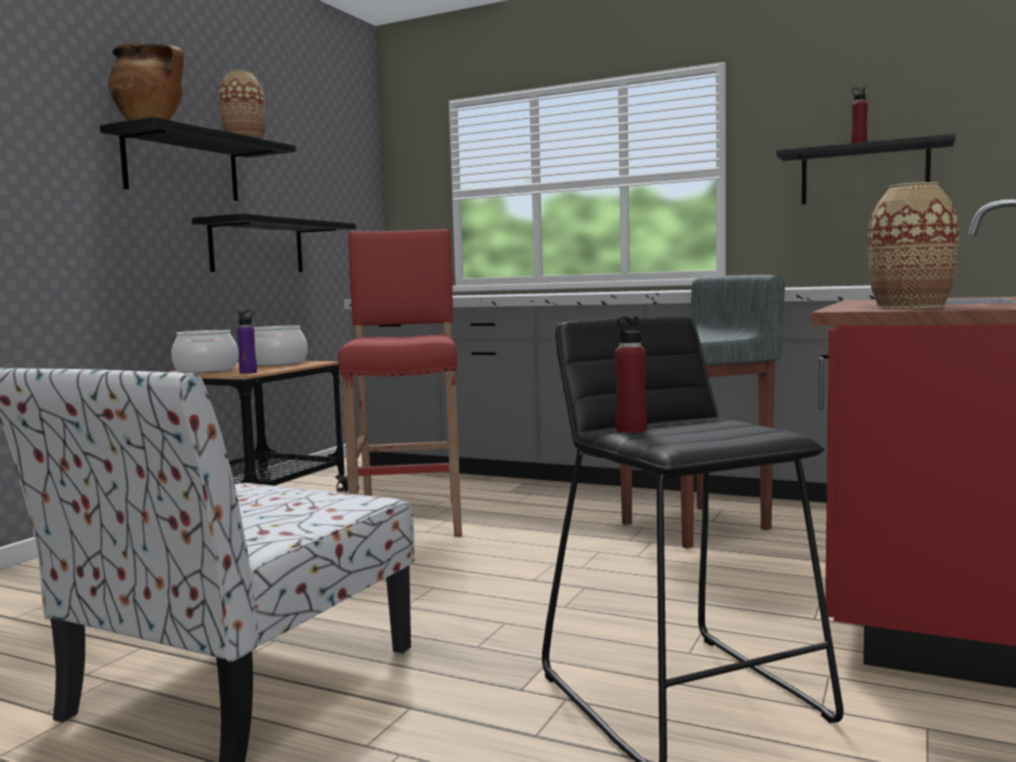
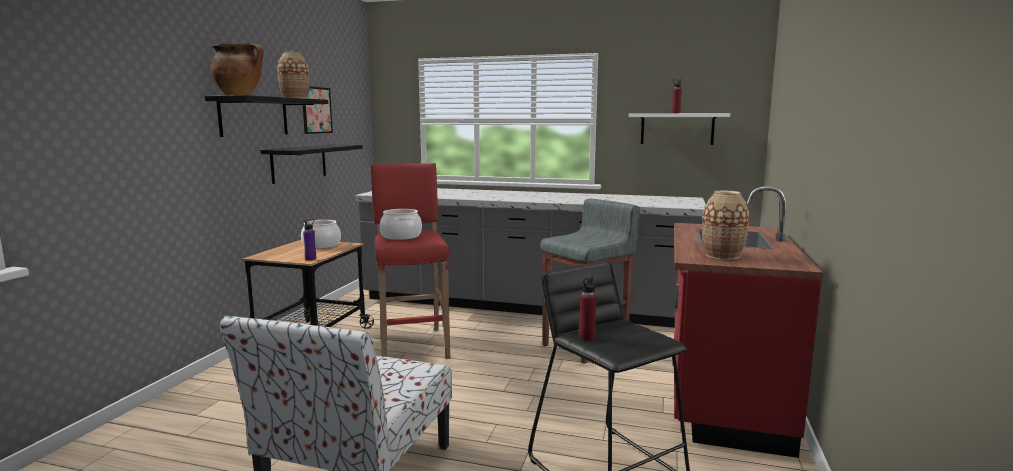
camera: 10 degrees left, 5 degrees up
cooking pot [171,330,239,373] -> cooking pot moved to [380,209,422,240]
black shelf [776,133,956,205] -> white shelf [629,113,730,145]
none -> picture [303,86,333,134]

